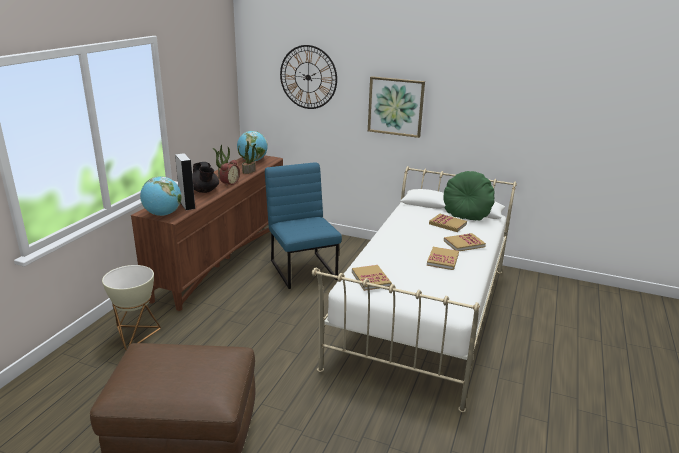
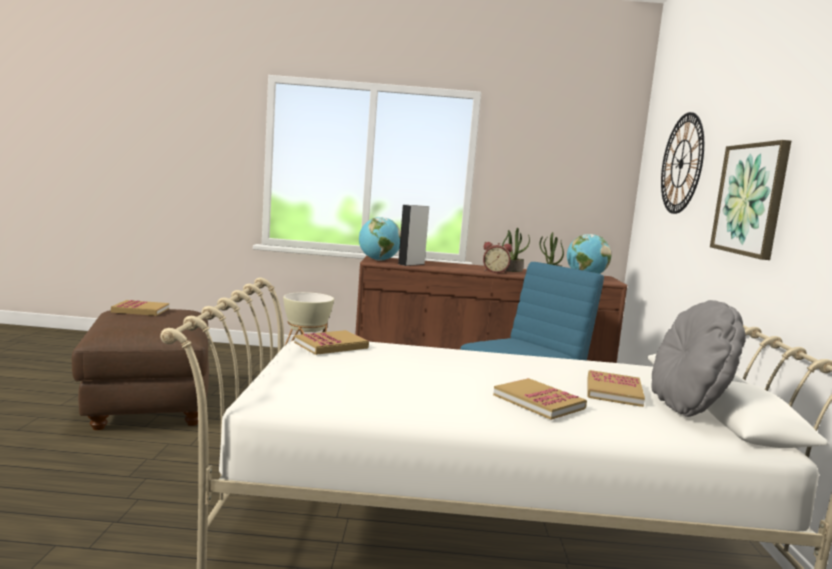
camera: 70 degrees right, 15 degrees down
black teapot [192,162,219,193] -> none
book [427,247,459,270] -> book moved to [111,300,169,316]
green pillow [443,171,494,221] -> grey pillow [651,300,746,417]

